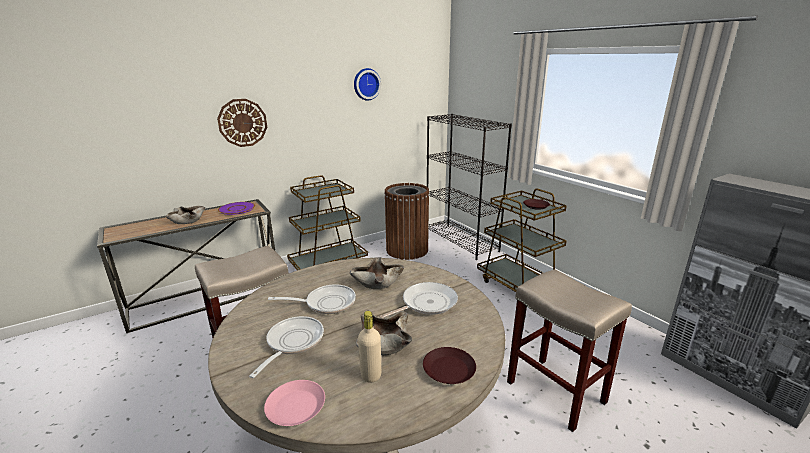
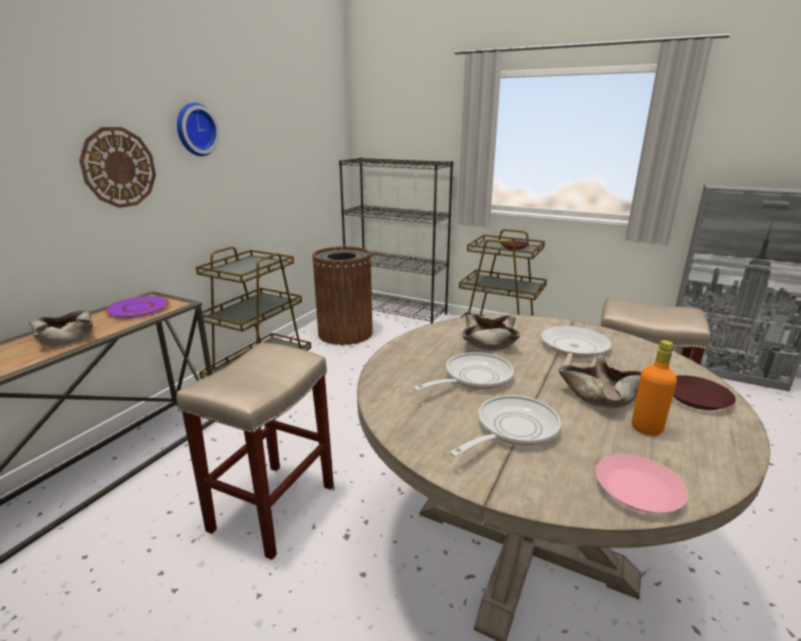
camera: 30 degrees left, 0 degrees up
frying pan [249,316,324,378] -> frying pan turned 60 degrees clockwise [450,395,561,457]
wall clock [354,68,381,101] -> wall clock moved to [177,103,220,156]
beige bottle [358,311,381,383] -> orange bottle [632,340,677,436]

